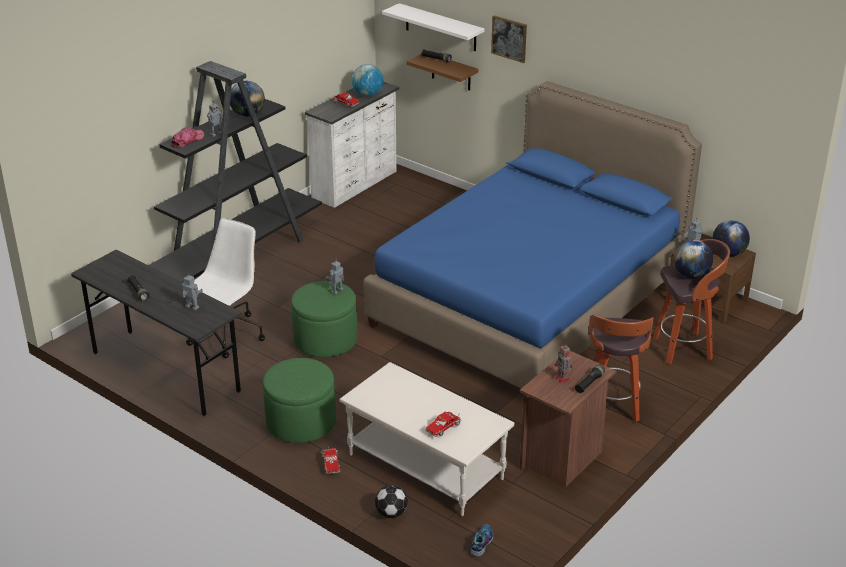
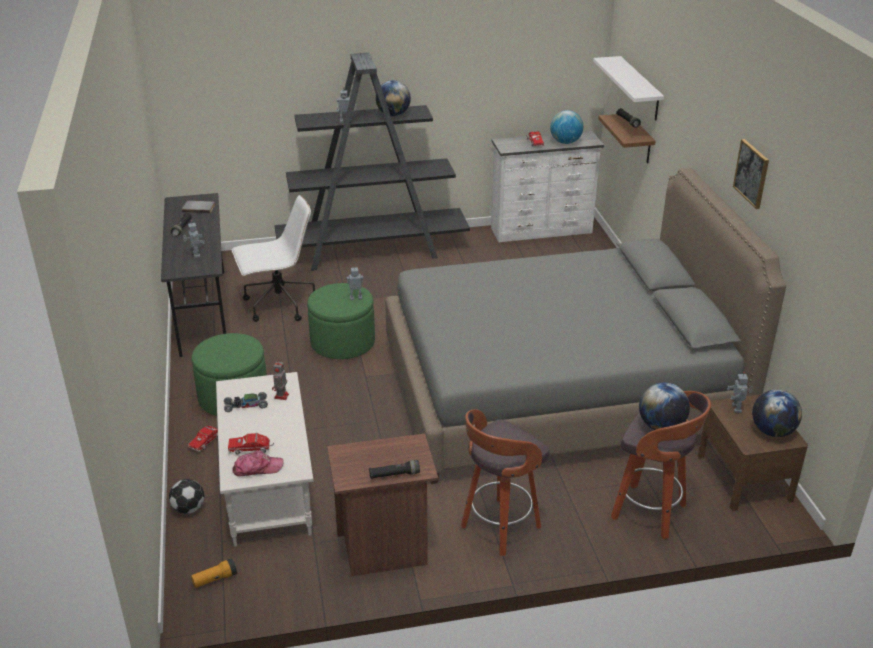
camera: 40 degrees right, 0 degrees up
cap [171,127,204,148] -> cap moved to [232,451,284,476]
blue bed [363,81,702,388] -> grey bed [385,168,786,484]
shoe [471,524,493,557] -> flashlight [191,558,237,588]
picture [491,15,527,63] -> picture moved to [733,139,769,209]
toy robot [555,343,572,383] -> toy robot moved to [272,360,289,400]
none -> grey book [182,201,215,213]
none -> toy car [224,392,268,412]

